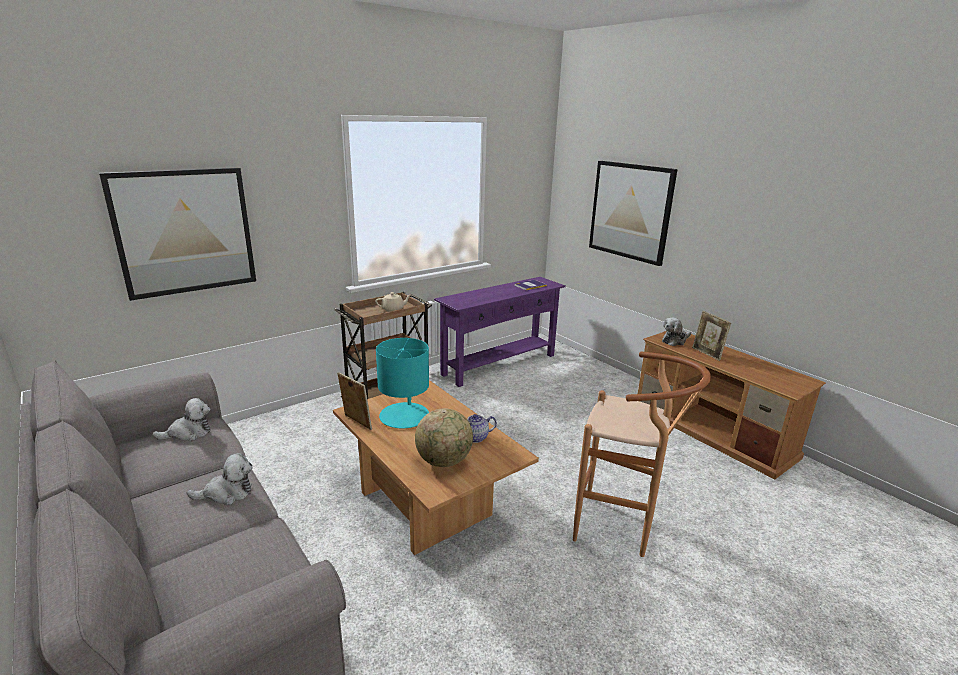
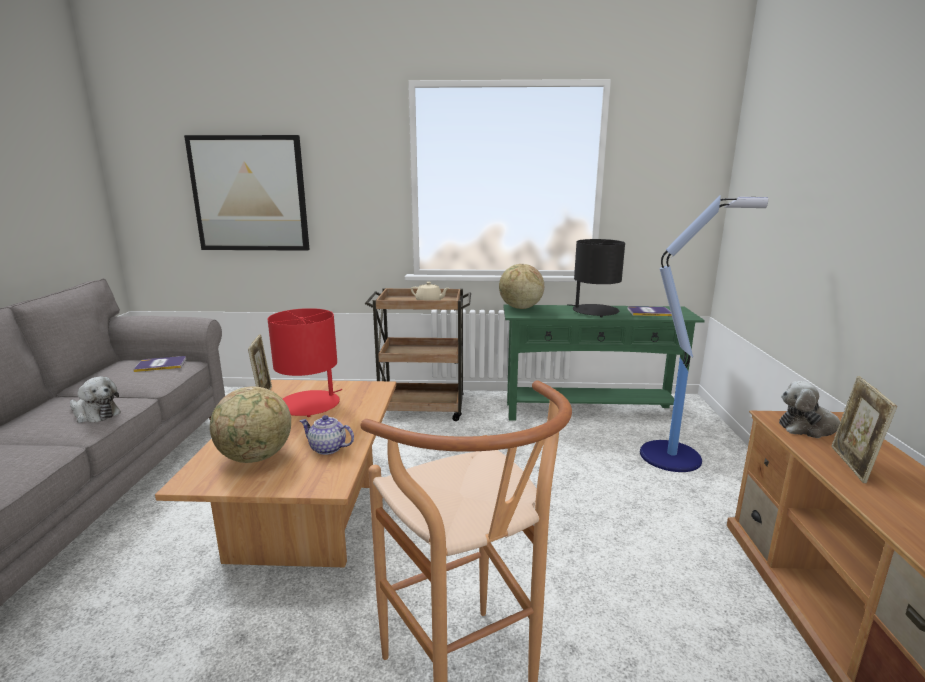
camera: 40 degrees right, 5 degrees down
plush toy [152,398,211,441] -> book [133,356,186,372]
turquoise table lamp [376,338,429,428] -> red table lamp [268,308,342,417]
purple console table [434,277,566,387] -> green console table [503,305,705,421]
picture [589,161,677,266] -> none
none -> globe [499,264,544,309]
none -> black table lamp [567,239,625,317]
none -> floor lamp [640,195,768,472]

